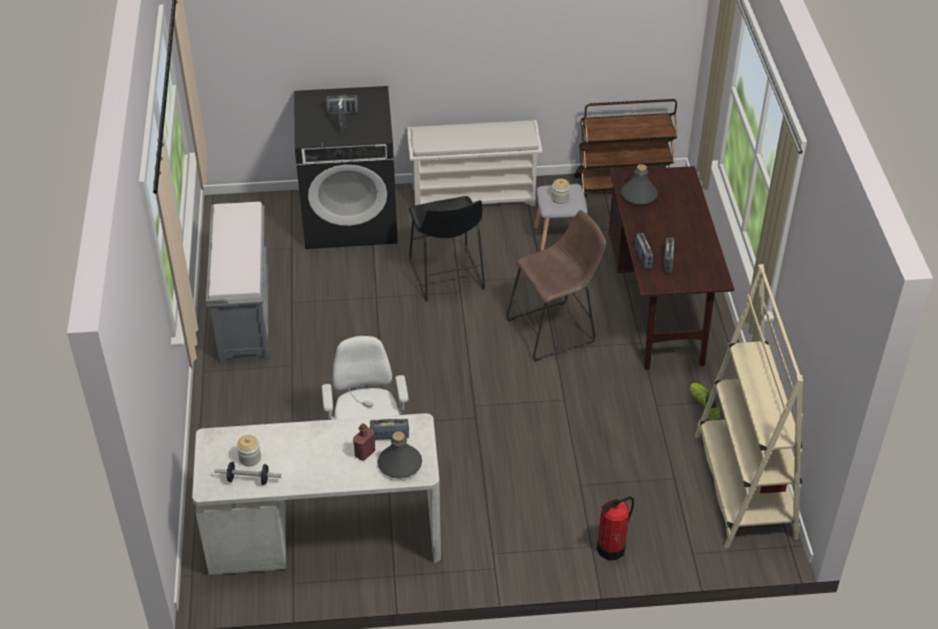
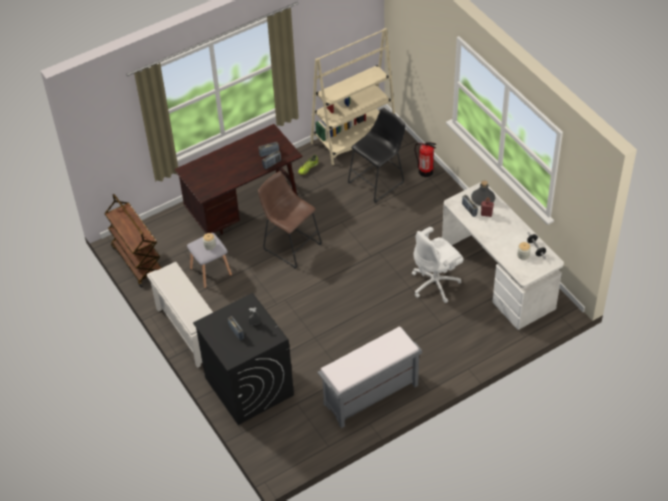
camera: 115 degrees left, 5 degrees up
black stool [409,196,485,301] -> black stool moved to [348,108,405,203]
grey bottle [621,164,658,205] -> none

